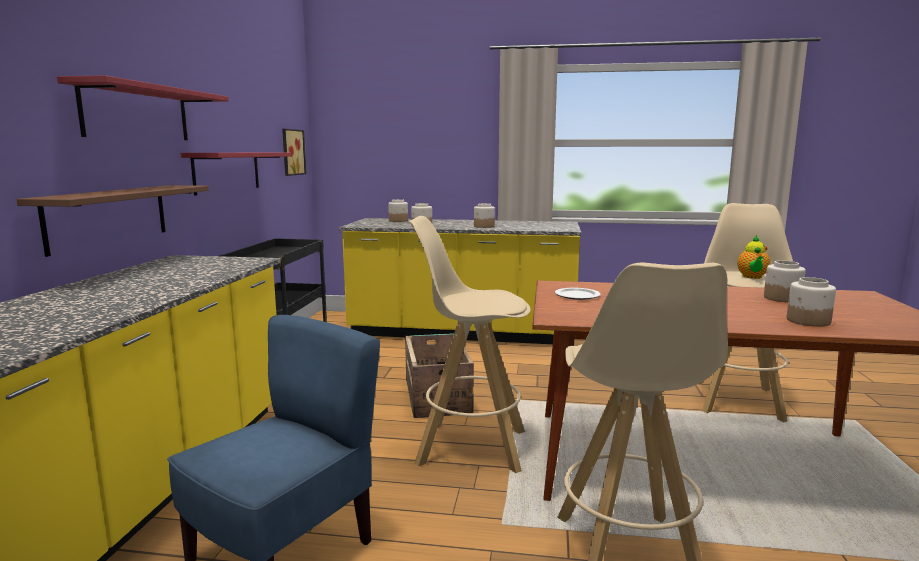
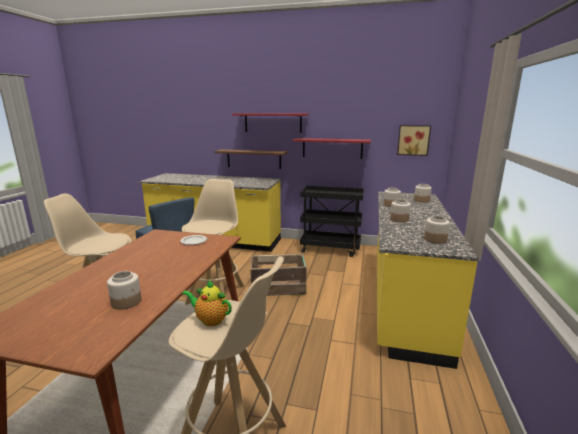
camera: 95 degrees right, 5 degrees up
jar [787,277,836,327] -> jar moved to [424,216,450,244]

